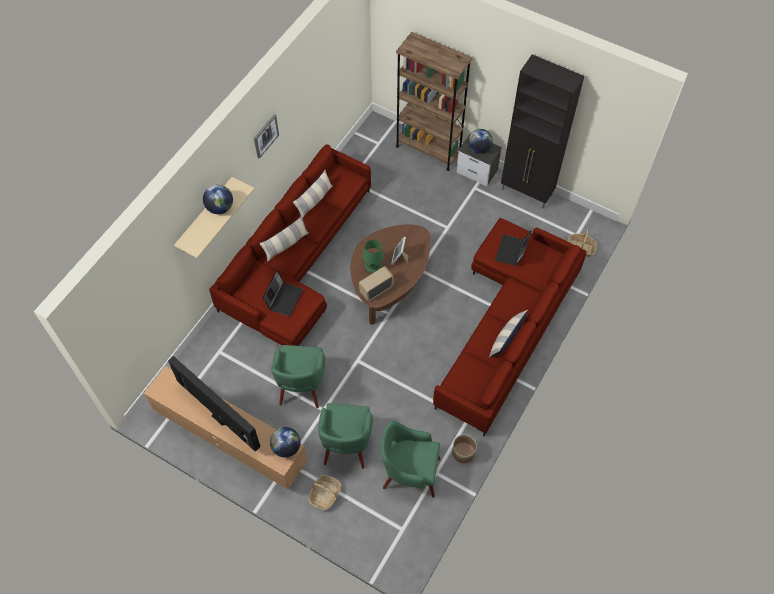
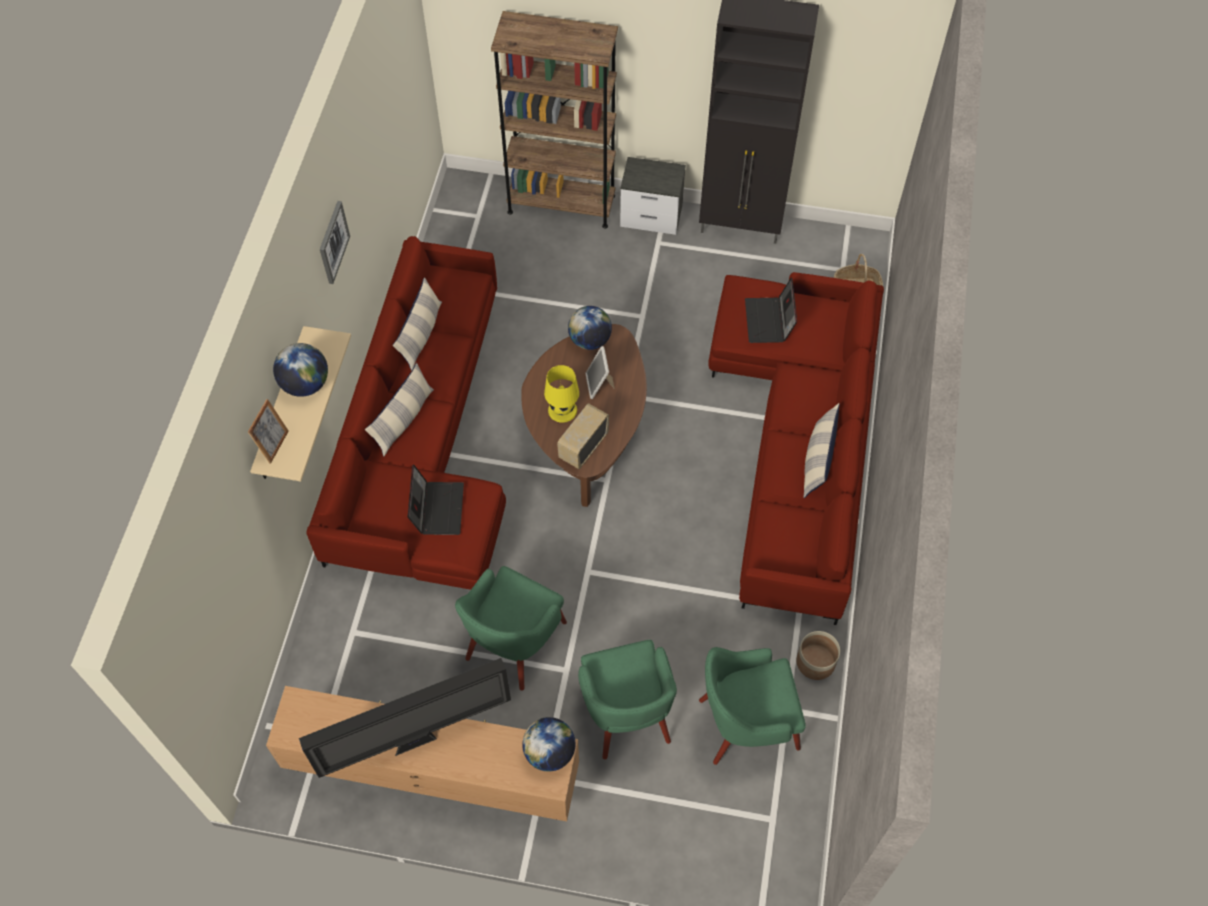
camera: 20 degrees left, 0 degrees up
television [168,356,261,452] -> television turned 135 degrees clockwise [299,658,511,778]
green armchair [271,345,325,408] -> green armchair turned 45 degrees clockwise [455,566,567,691]
basket [309,475,341,510] -> none
green table lamp [363,240,383,273] -> yellow table lamp [544,365,579,423]
globe [468,129,493,154] -> globe moved to [568,306,612,350]
none -> picture frame [248,399,289,464]

